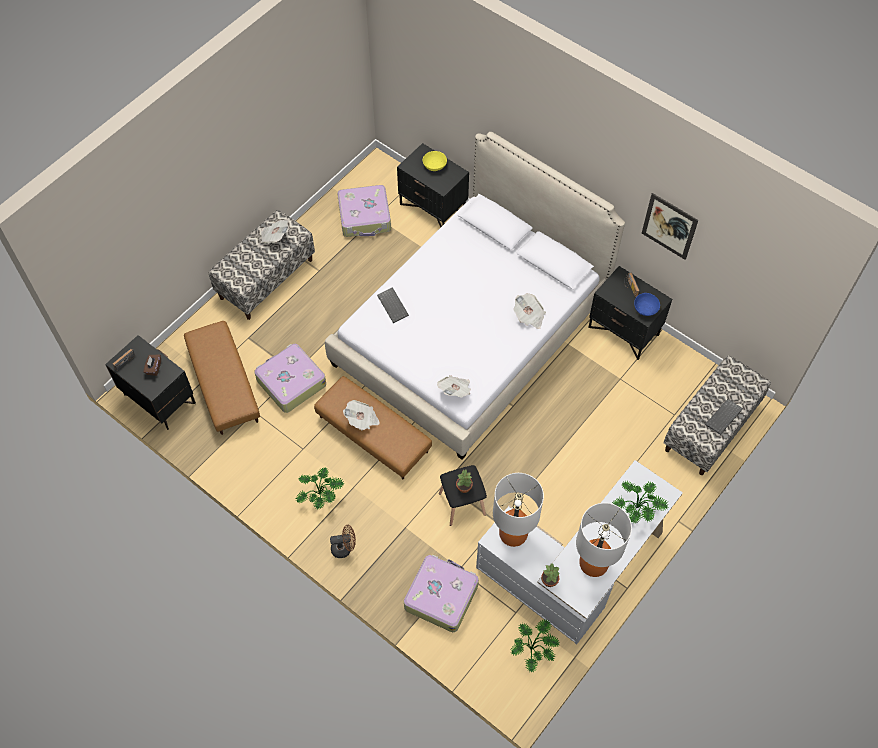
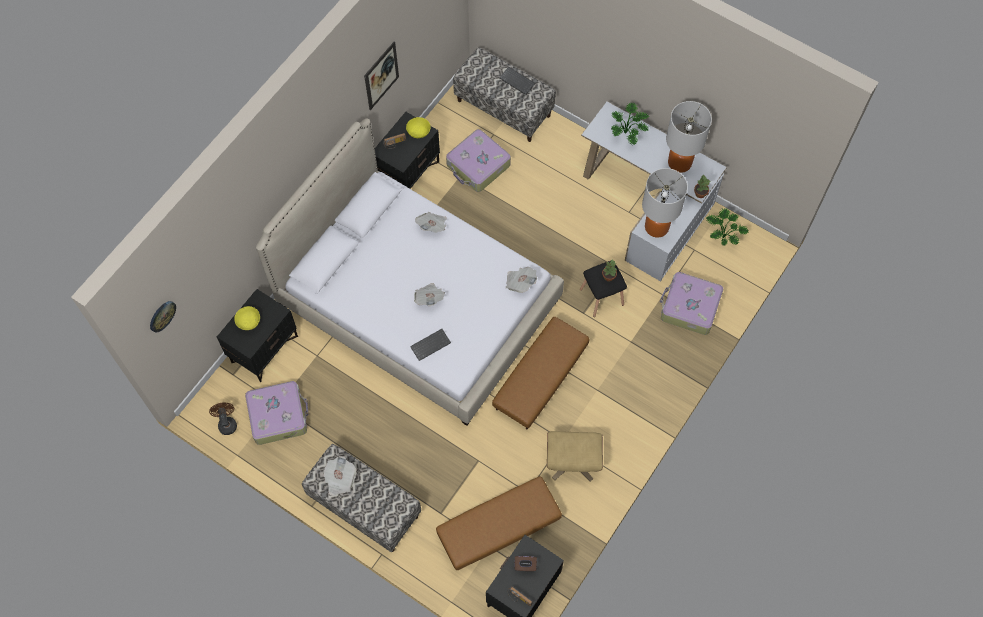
camera: 95 degrees left, 5 degrees up
suitcase [254,344,326,413] -> suitcase moved to [446,129,511,192]
potted plant [296,468,345,510] -> none
brown fan [330,524,356,558] -> brown fan moved to [209,403,237,435]
newspaper [343,400,380,430] -> newspaper moved to [414,283,445,306]
blue bowl [634,293,660,316] -> yellow bowl [406,117,431,138]
none -> wall clock [150,301,176,333]
none -> beige ottoman [547,431,603,482]

